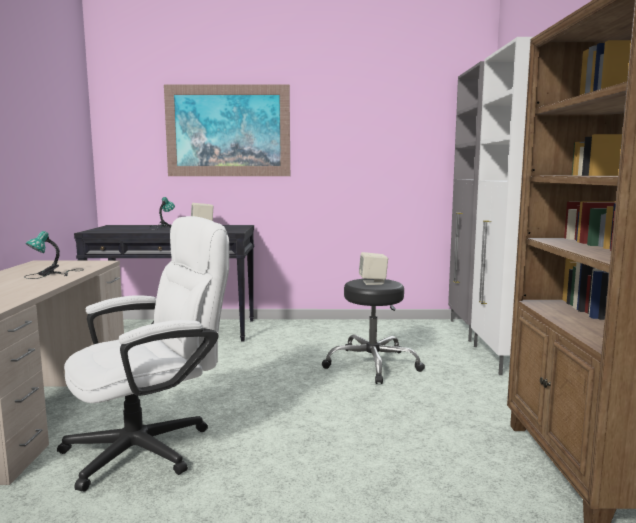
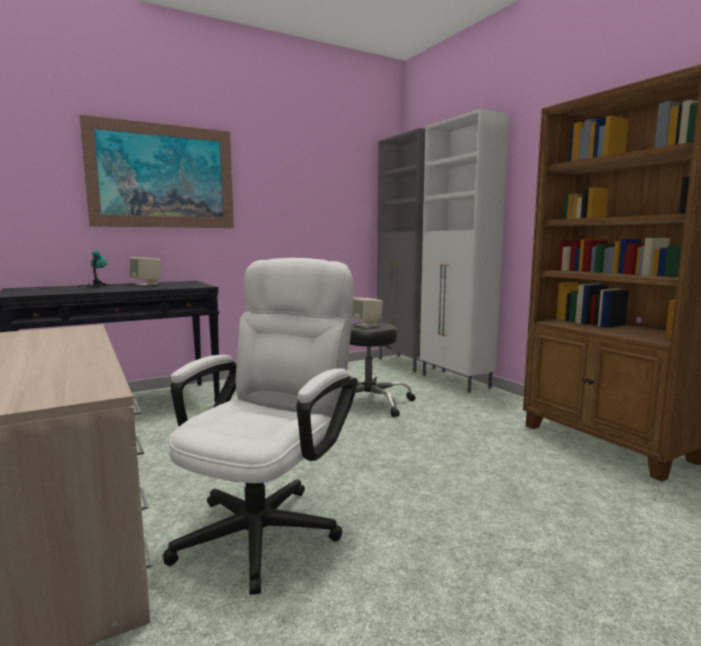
camera: 30 degrees left, 0 degrees up
table lamp [24,231,84,279] -> none

